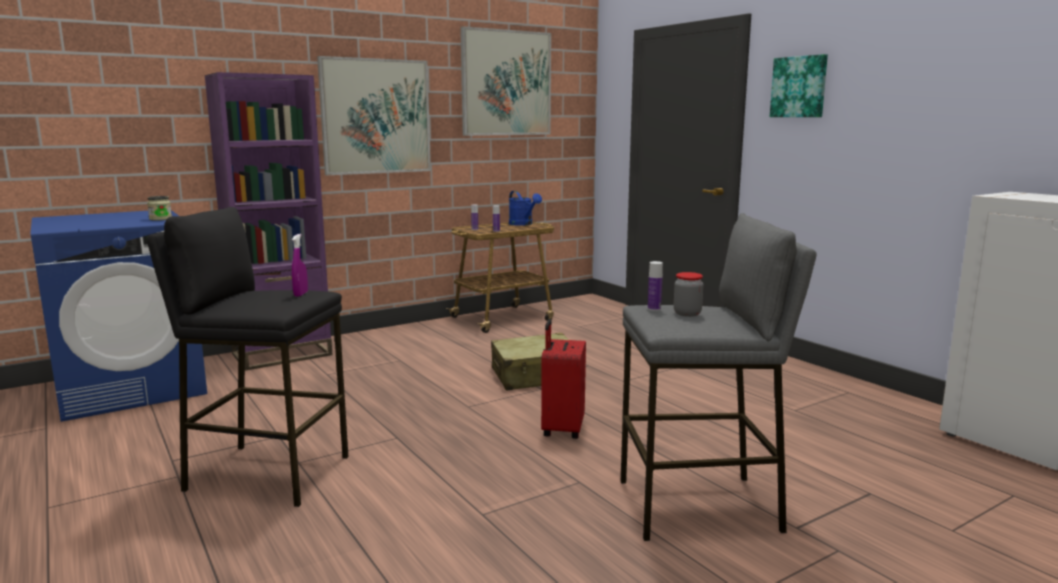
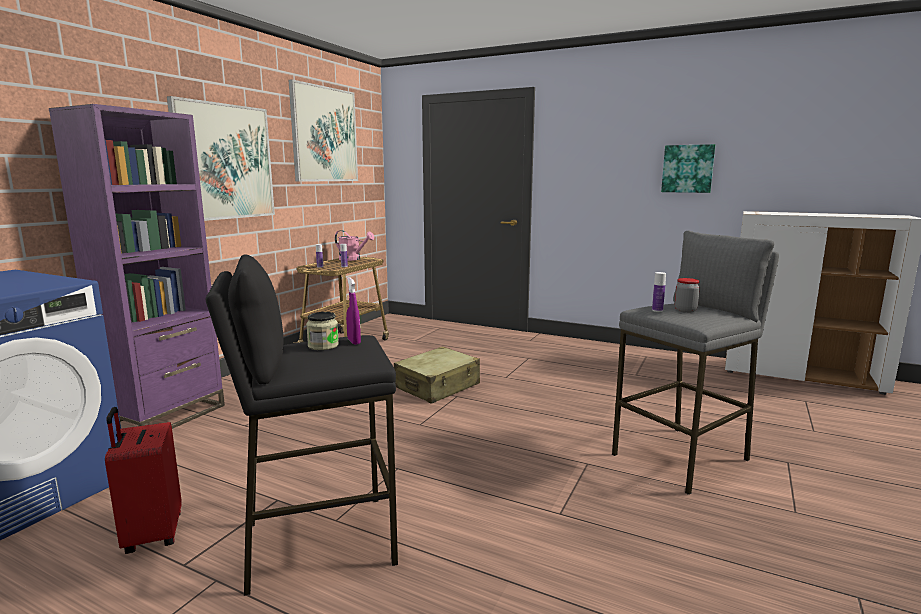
camera: 30 degrees left, 0 degrees up
jar [147,196,172,221] -> jar moved to [306,312,339,350]
blue watering can [509,191,542,226] -> pink watering can [335,230,374,261]
red suitcase [541,319,586,439] -> red suitcase moved to [105,407,182,554]
picture [770,54,828,117] -> picture moved to [661,144,715,193]

